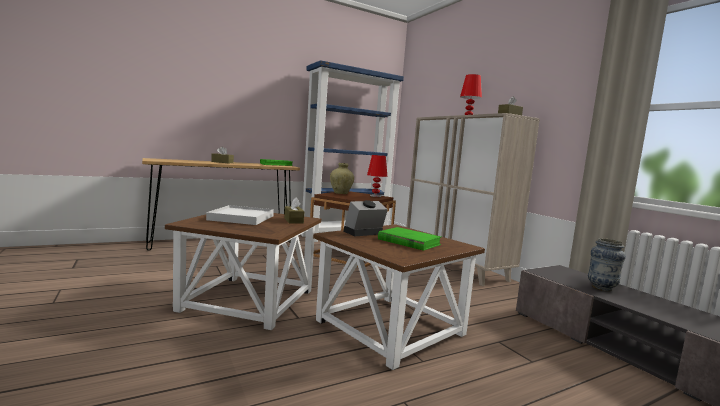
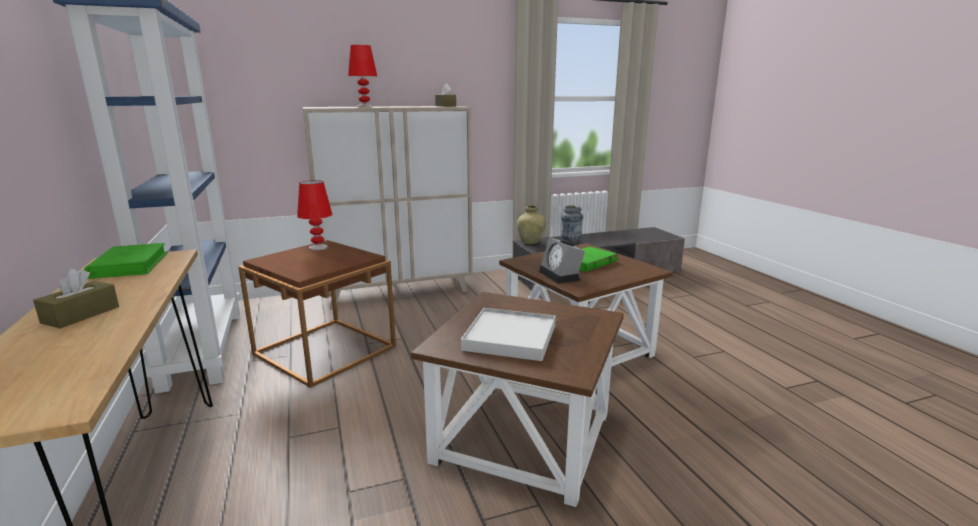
camera: 80 degrees left, 10 degrees up
brown tissue box [284,197,304,223] -> none
beige vase [330,163,354,194] -> beige vase moved to [517,206,546,244]

